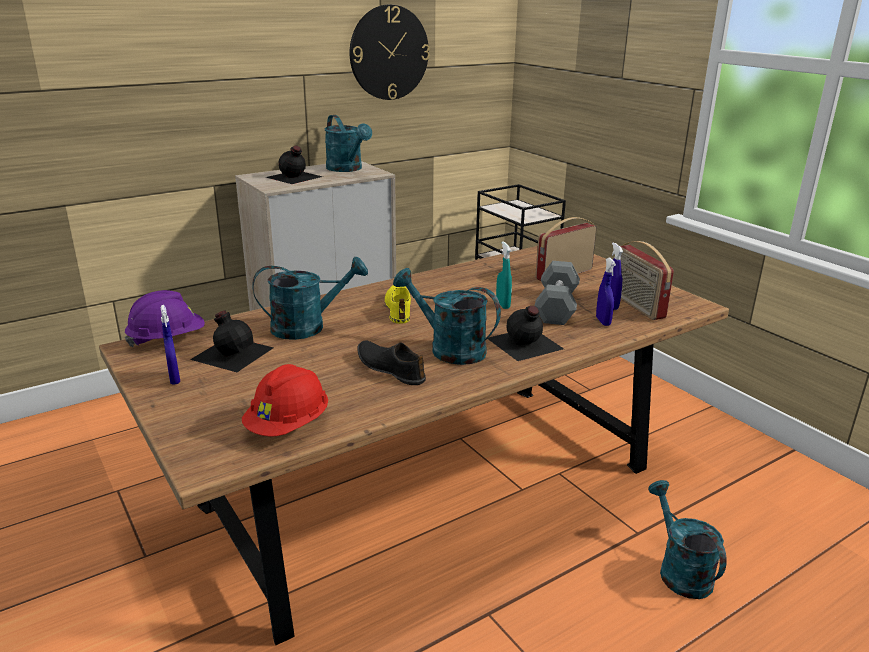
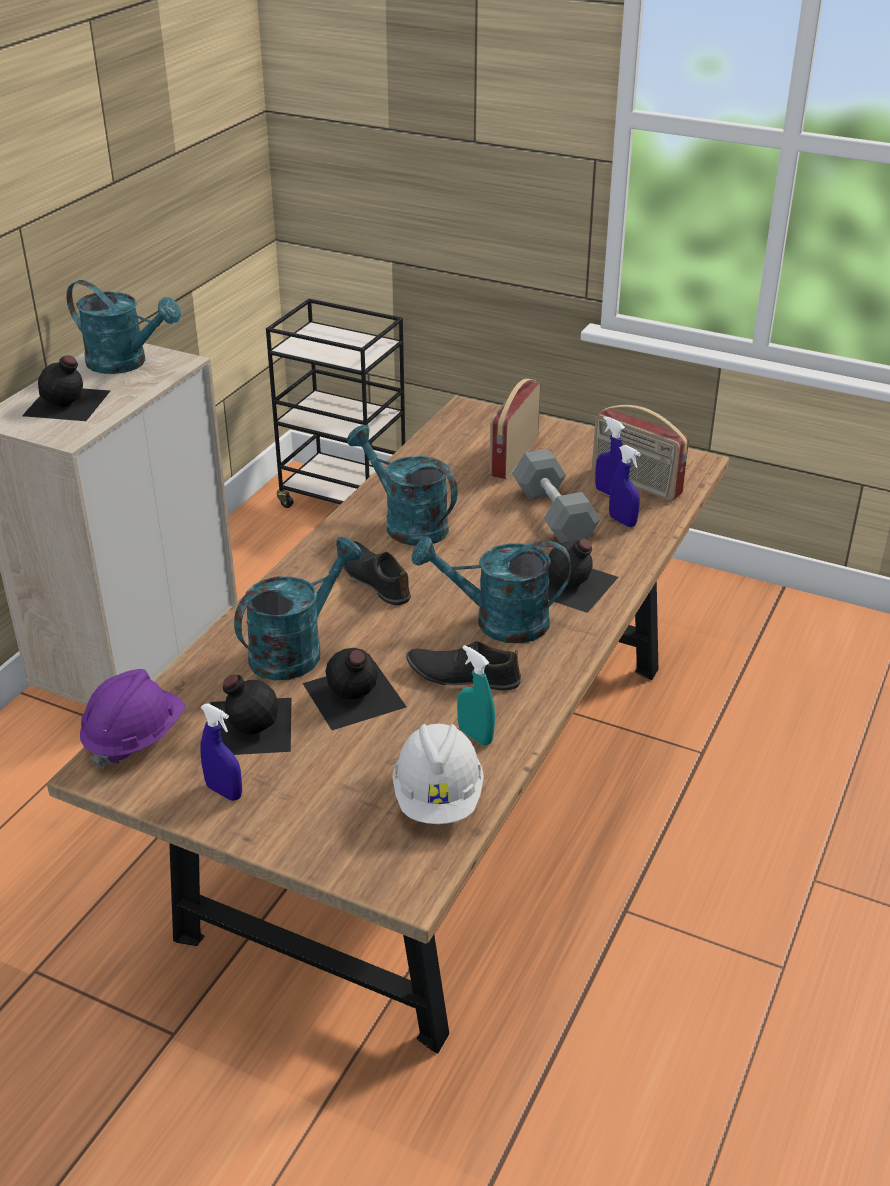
camera: 30 degrees left, 10 degrees up
red hard hat [242,364,328,436] -> white hard hat [392,724,484,824]
wall clock [350,5,430,100] -> none
yellow shoe [385,285,411,324] -> black shoe [343,541,411,605]
turquoise spray bottle [496,241,512,309] -> turquoise spray bottle moved to [457,645,495,745]
turquoise watering can [648,480,727,599] -> turquoise watering can moved to [347,425,458,546]
none -> black bottle [302,648,407,730]

